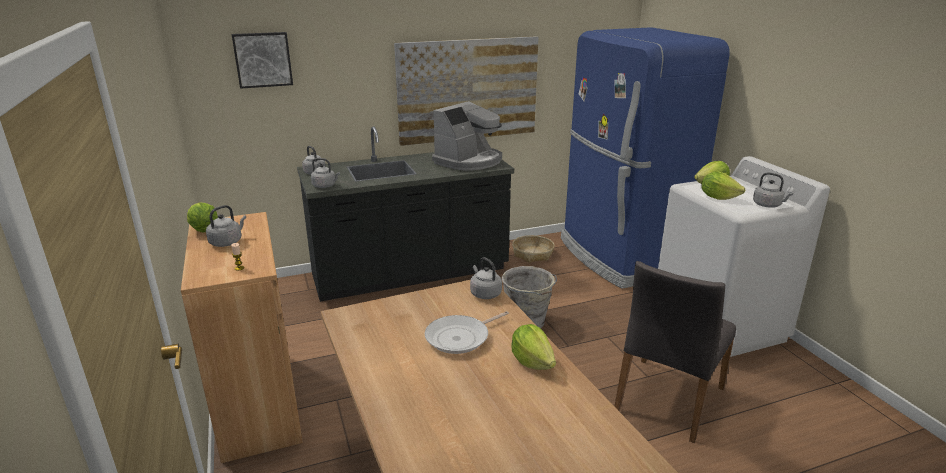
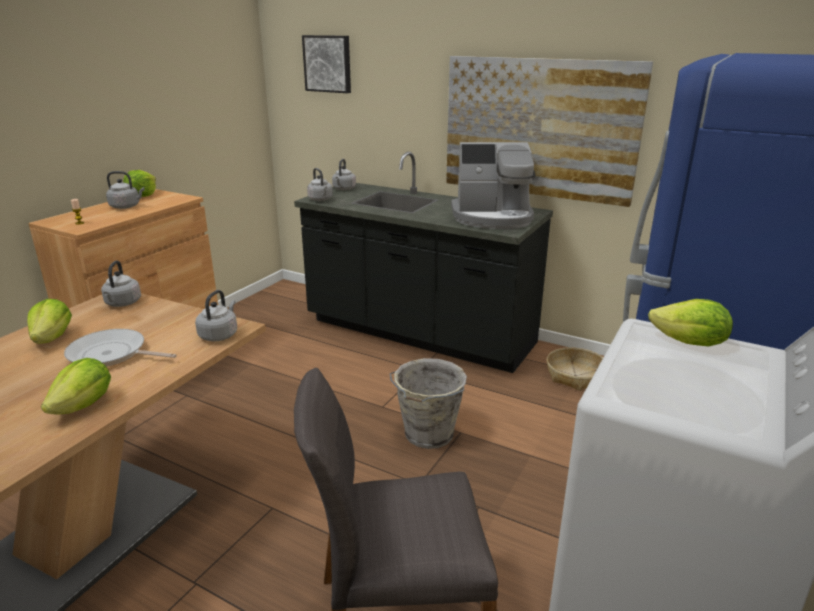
camera: 50 degrees right, 0 degrees up
lettuce [701,171,745,200] -> lettuce moved to [27,299,72,344]
grey kettle [753,172,793,208] -> grey kettle moved to [101,260,141,307]

